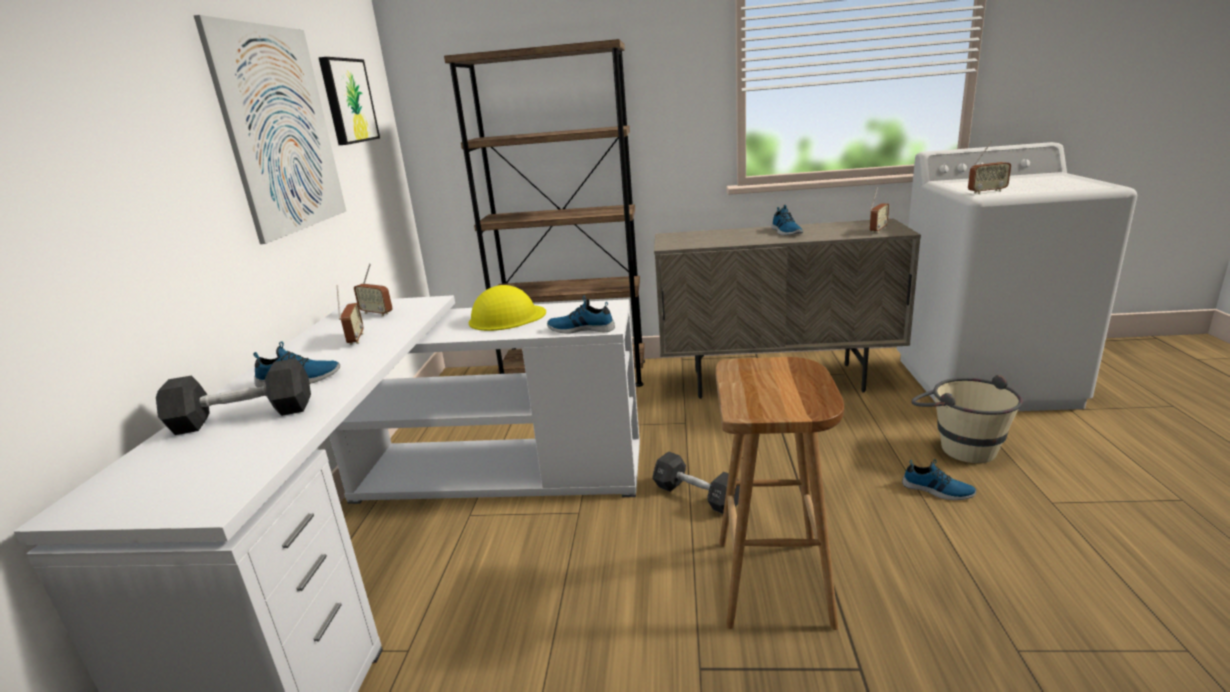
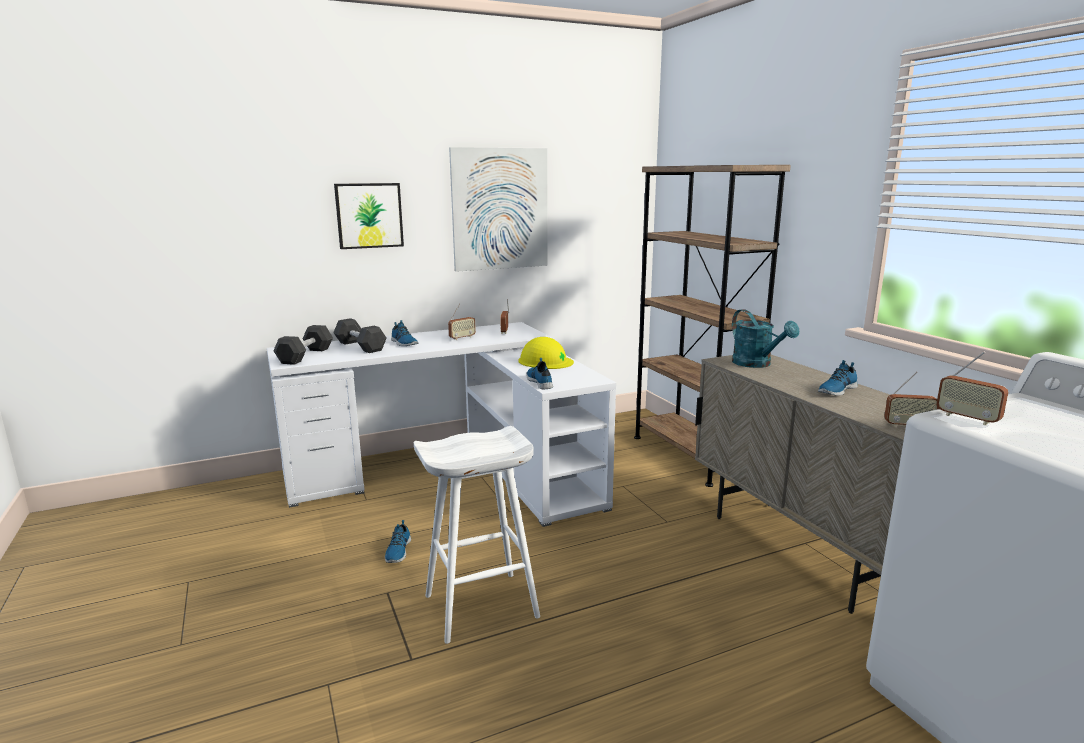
camera: 60 degrees right, 5 degrees down
picture [318,57,380,145] -> picture moved to [334,183,404,249]
black dumbbell [652,451,740,514] -> black dumbbell moved to [274,325,333,365]
brown stool [715,357,844,630] -> white stool [414,426,540,644]
shoe [902,459,976,500] -> shoe moved to [385,520,411,563]
beige bucket [911,375,1023,463] -> none
none -> turquoise watering can [732,309,799,368]

